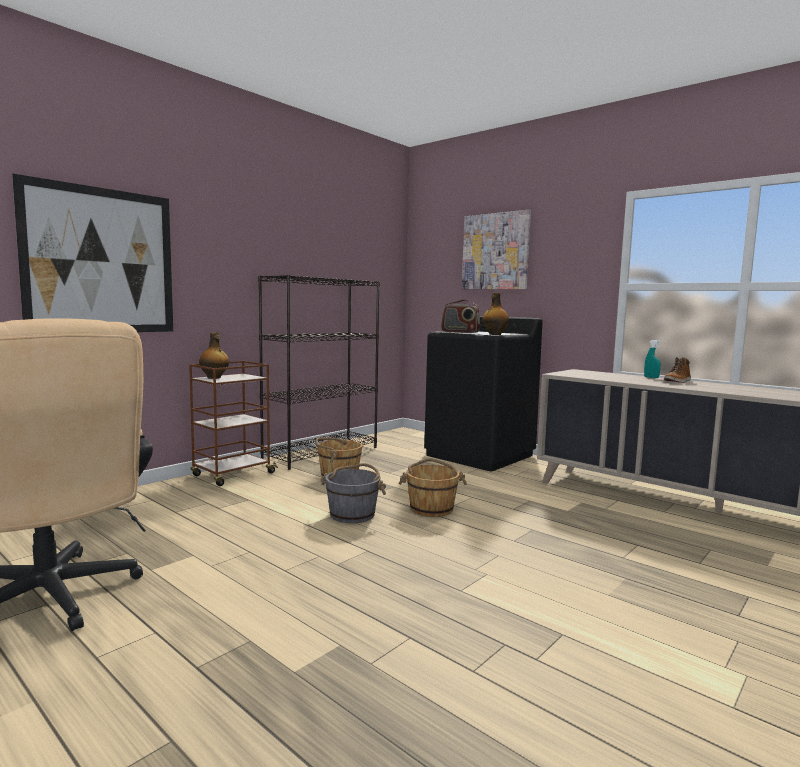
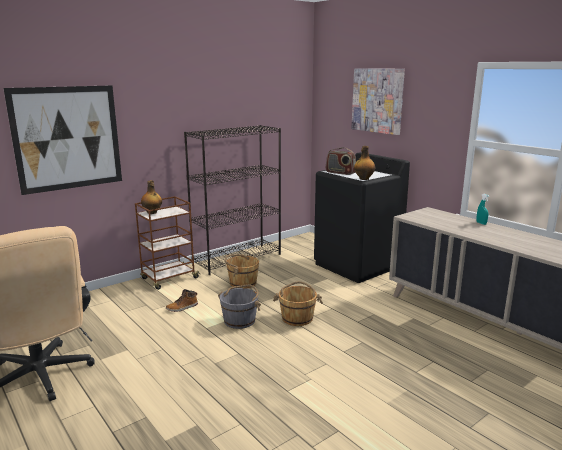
camera: 10 degrees right, 10 degrees up
boot [664,357,691,383] -> boot moved to [166,289,198,312]

